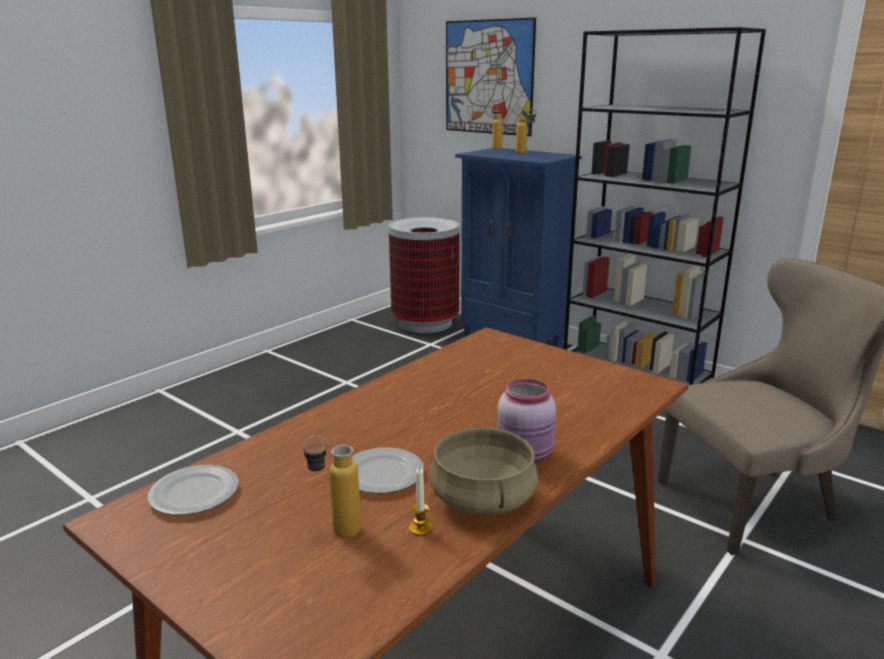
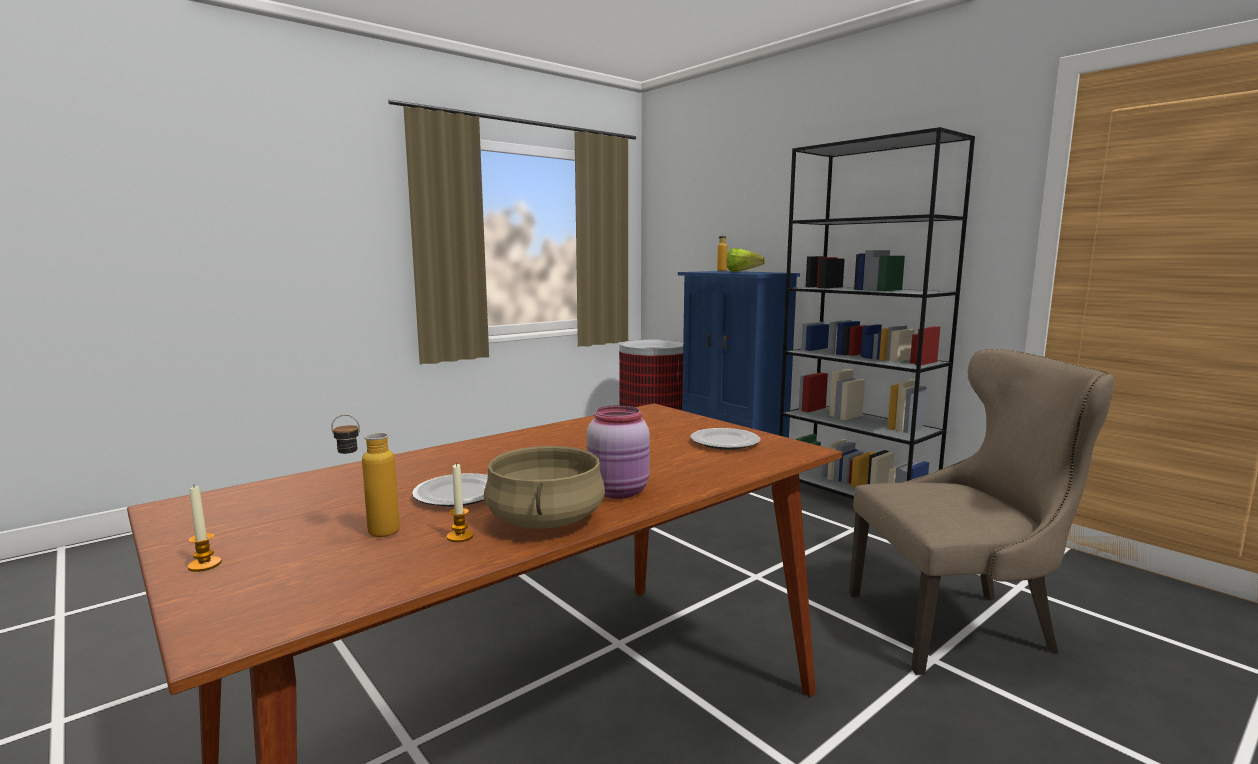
camera: 10 degrees right, 10 degrees down
plate [147,465,239,515] -> plate moved to [690,428,760,450]
picture [446,18,536,136] -> none
bottle [516,109,537,154] -> lettuce [726,248,765,272]
none -> candle [188,486,222,572]

